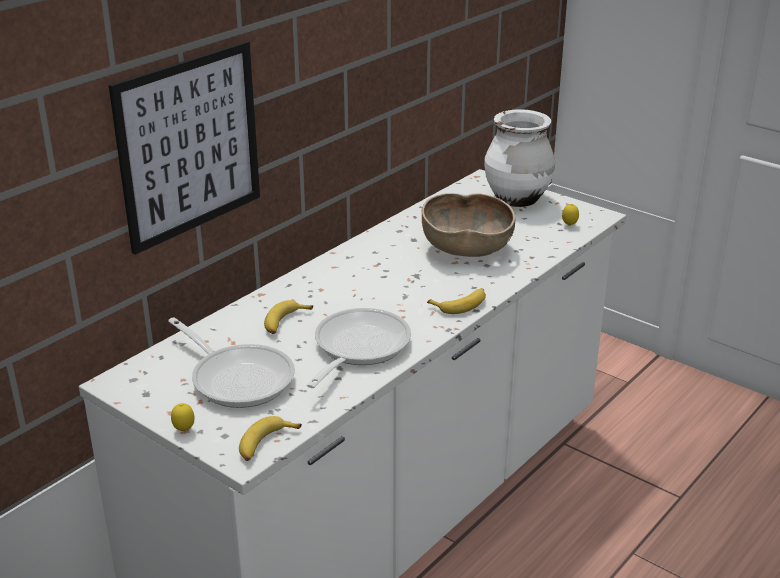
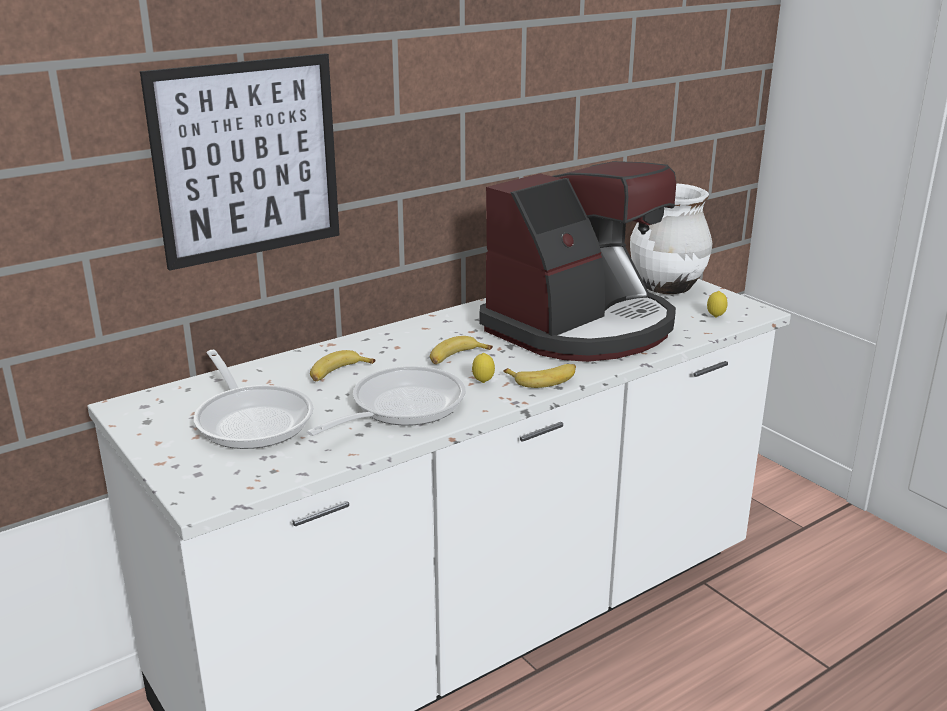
camera: 15 degrees right, 5 degrees down
lemon [171,403,195,431] -> lemon moved to [472,353,495,383]
banana [239,416,302,461] -> banana moved to [430,336,493,364]
brown bowl [422,193,515,257] -> coffee machine [480,161,676,362]

